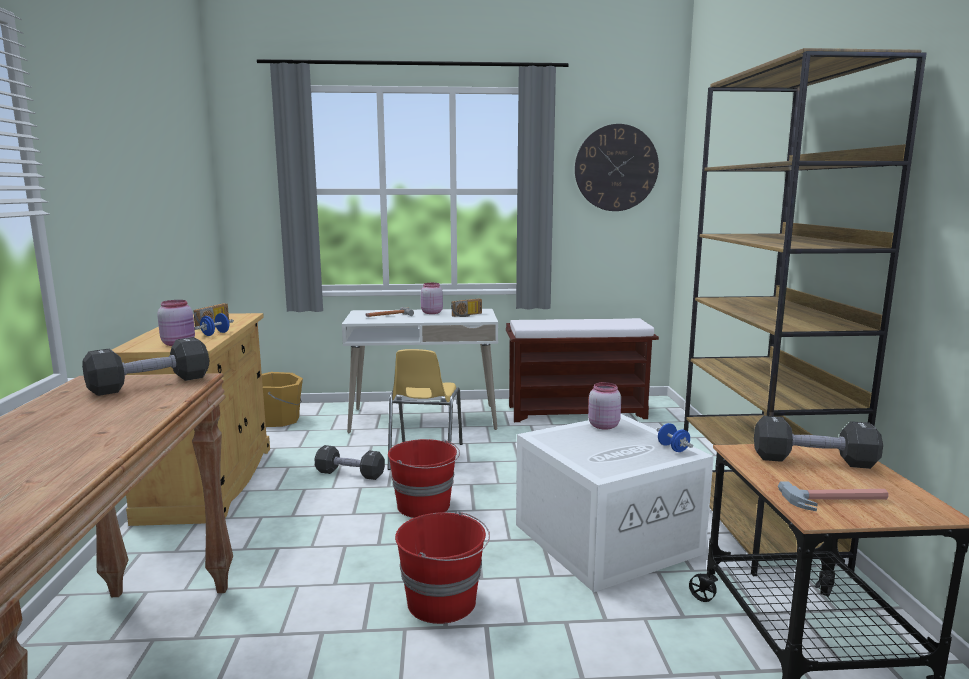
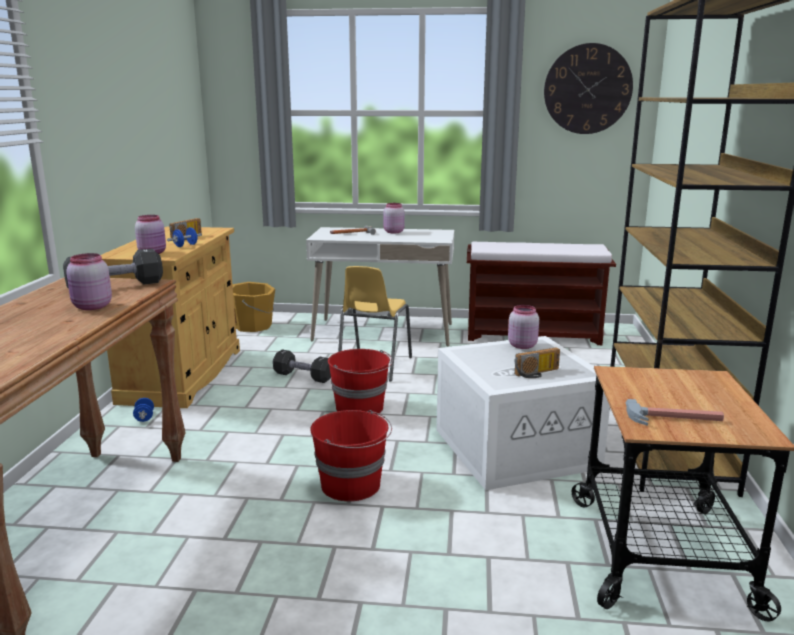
camera: 10 degrees right, 5 degrees up
radio [451,298,482,317] -> radio moved to [514,347,560,378]
blue dumbbell [657,423,693,452] -> blue dumbbell moved to [133,398,154,422]
black dumbbell [754,416,883,469] -> none
none -> pink jar [66,253,112,310]

